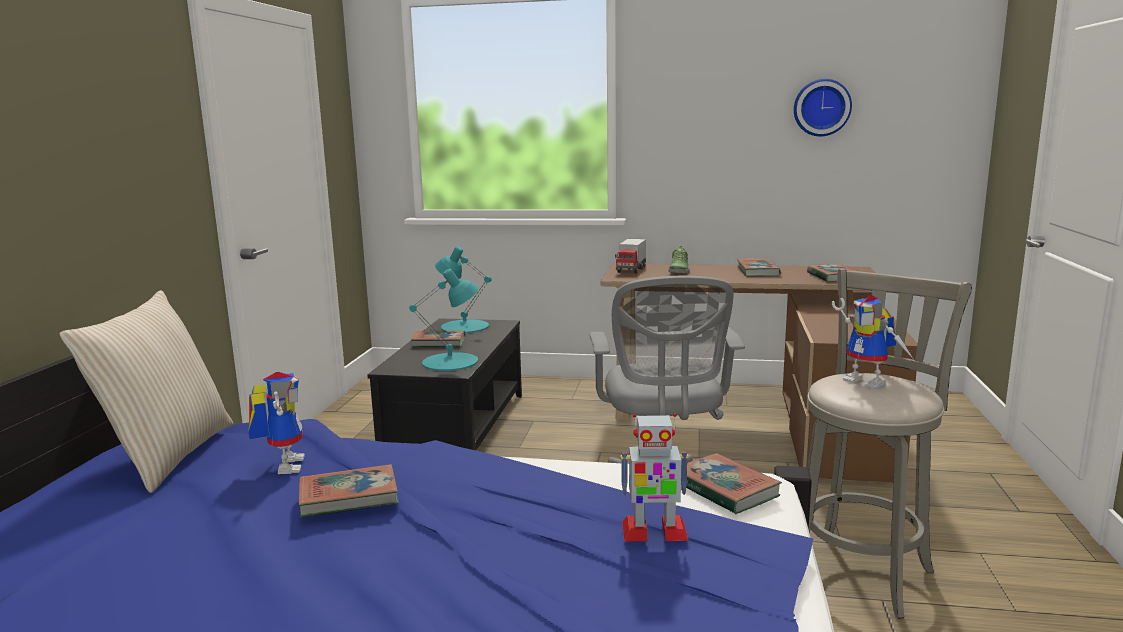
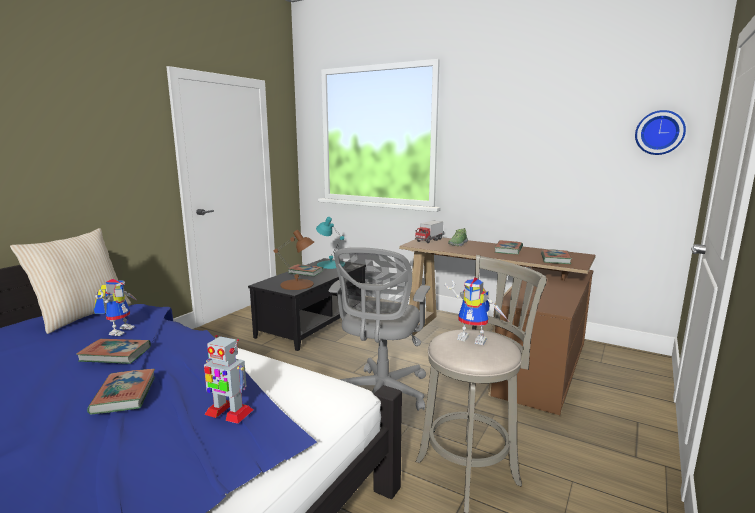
camera: 20 degrees right, 0 degrees up
turquoise table lamp [409,269,479,371] -> brown table lamp [274,230,314,290]
book [686,453,782,514] -> book moved to [87,369,155,415]
wall clock [794,79,852,136] -> wall clock moved to [635,110,686,155]
toy robot [832,295,913,389] -> toy robot turned 45 degrees counterclockwise [445,277,508,345]

